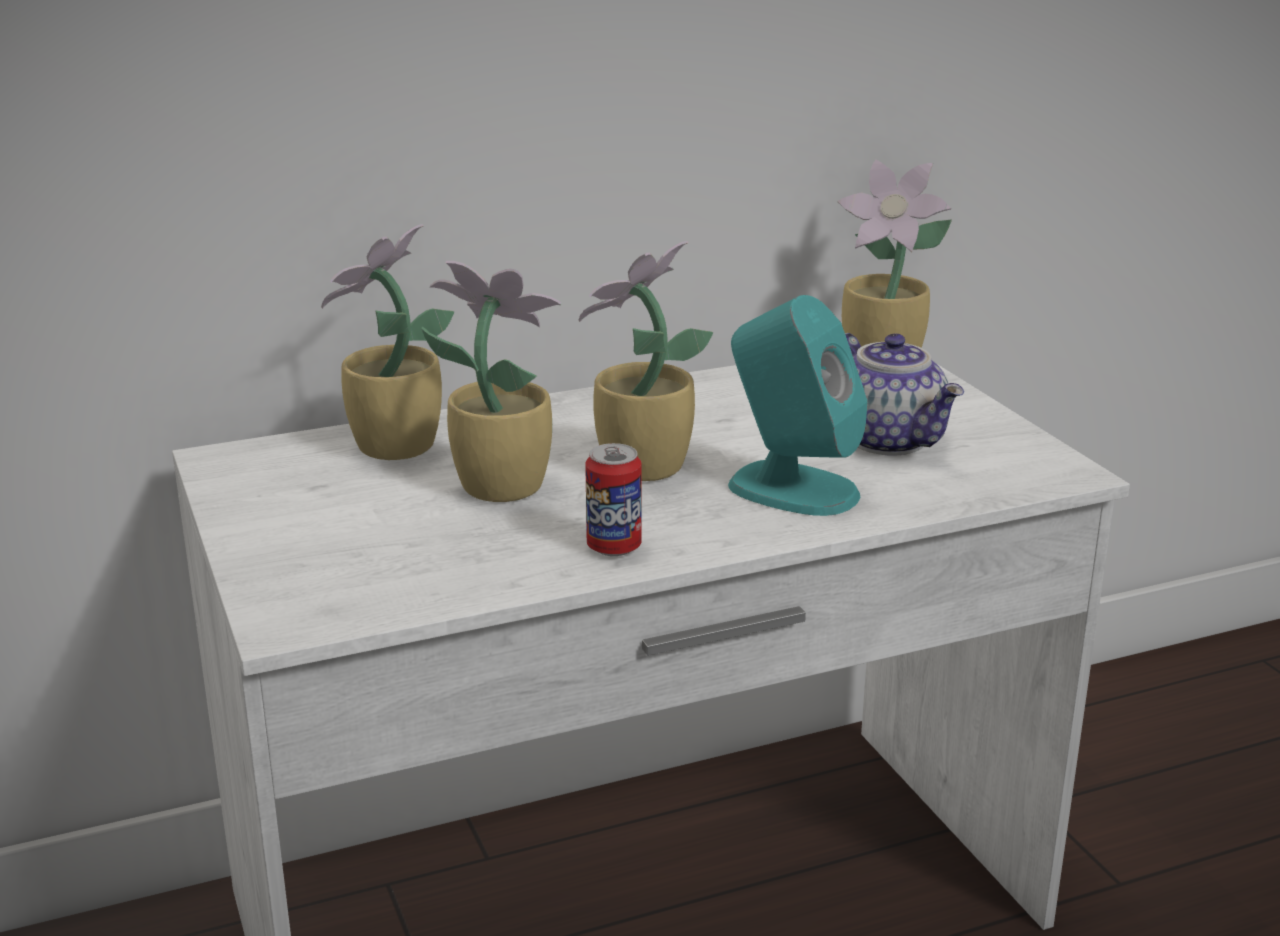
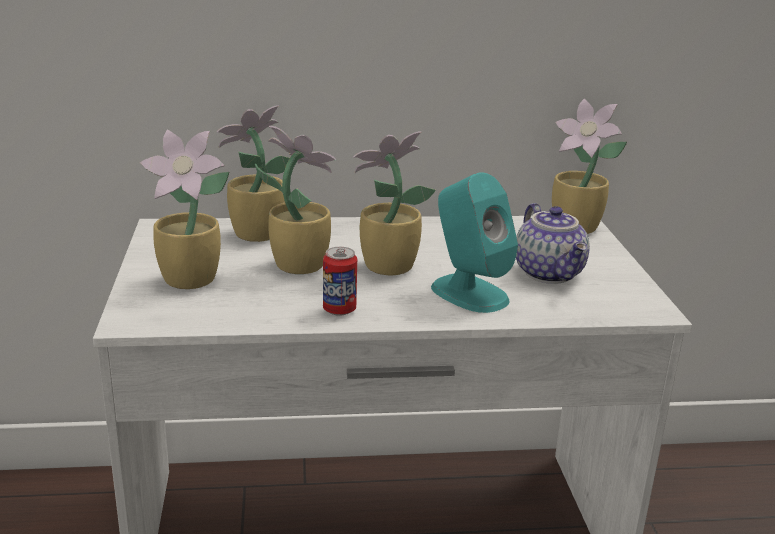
camera: 15 degrees right, 0 degrees up
none -> potted plant [140,129,229,289]

